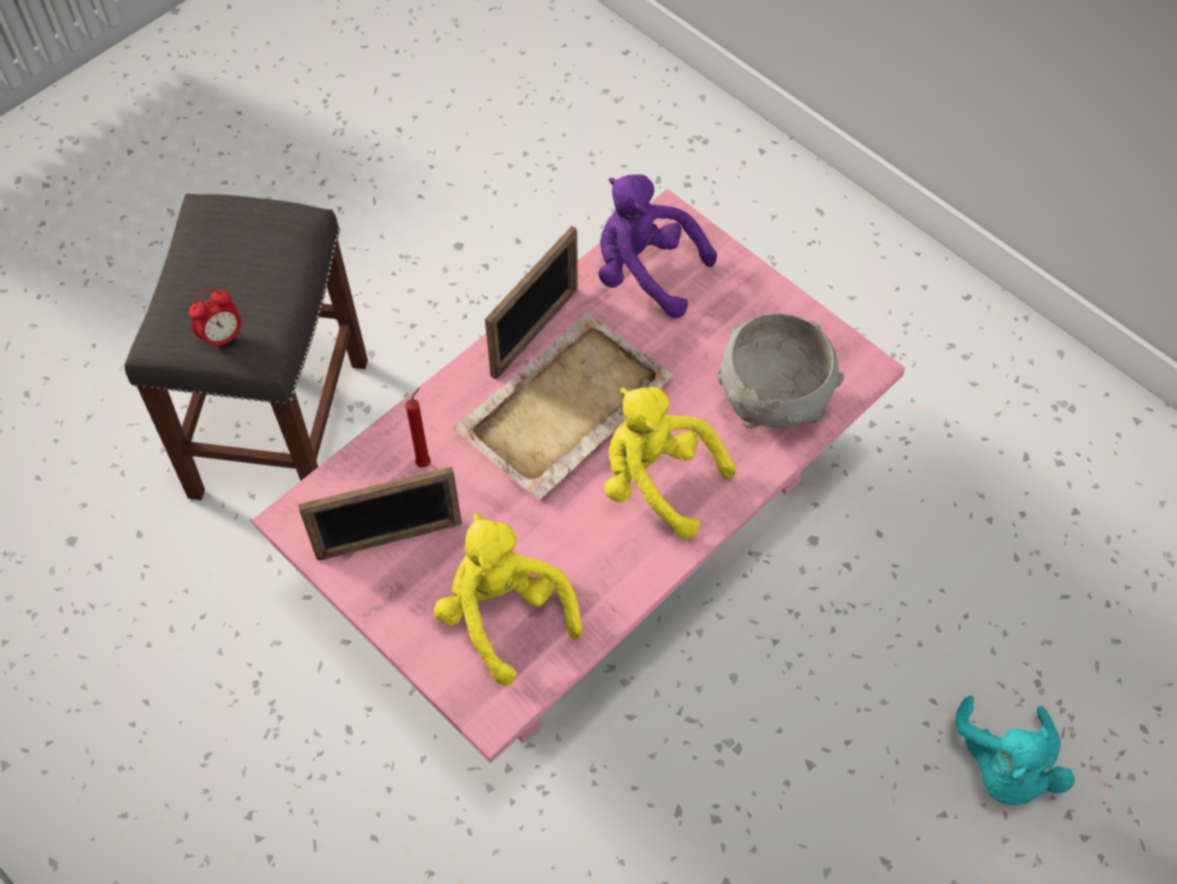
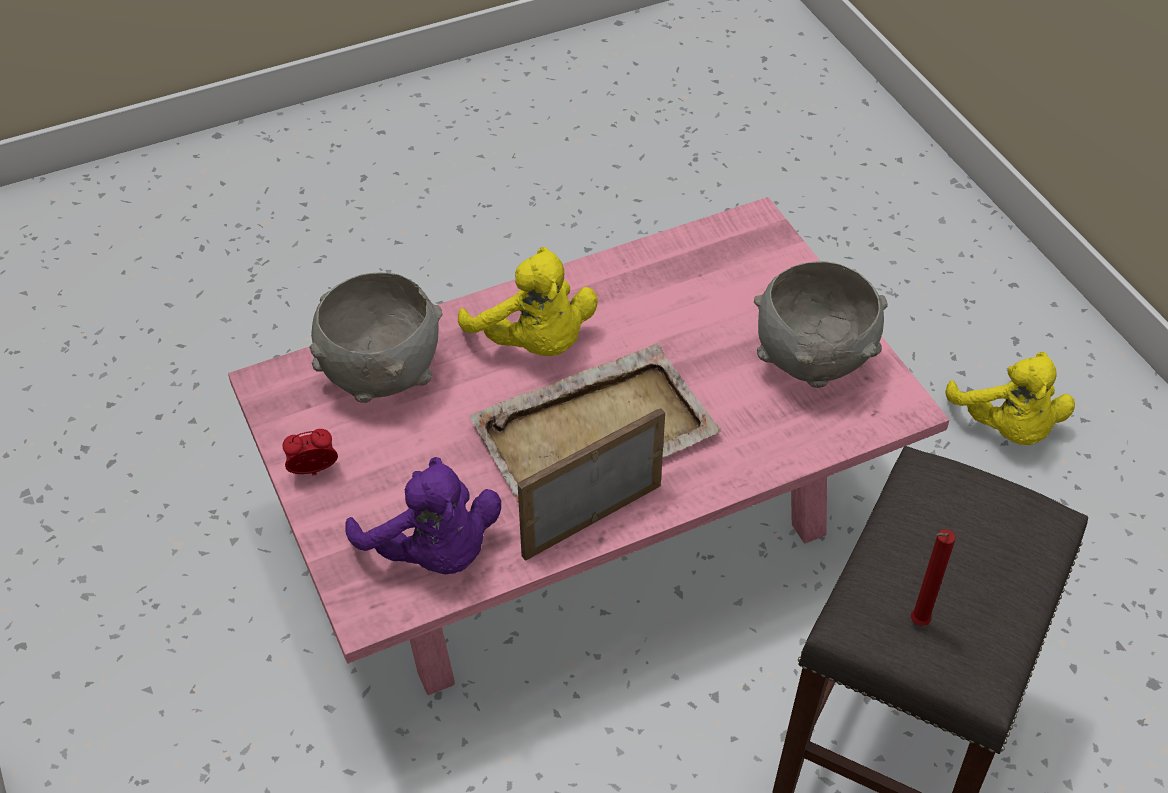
camera: 160 degrees left, 10 degrees down
alarm clock [189,288,243,353] -> alarm clock moved to [282,429,338,476]
picture frame [298,467,462,561] -> grey bowl [754,261,888,388]
red candle [406,387,431,468] -> red candle moved to [911,529,956,626]
yellow plush toy [434,514,582,686] -> yellow plush toy moved to [945,352,1075,445]
turquoise plush toy [955,696,1075,805] -> none

